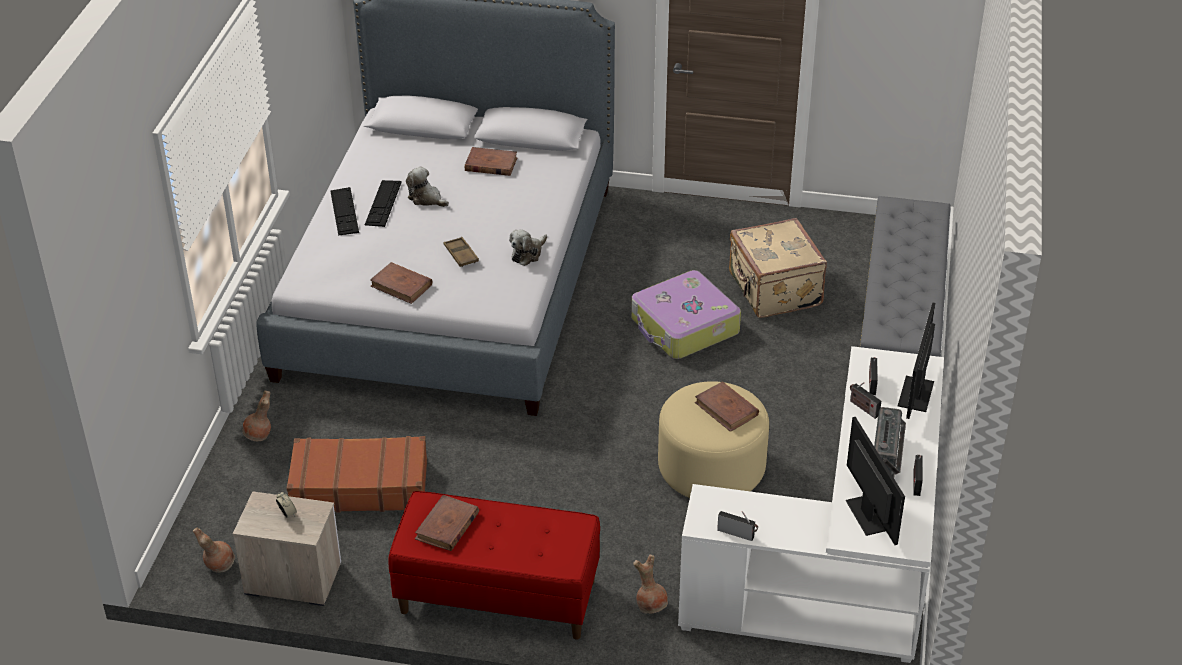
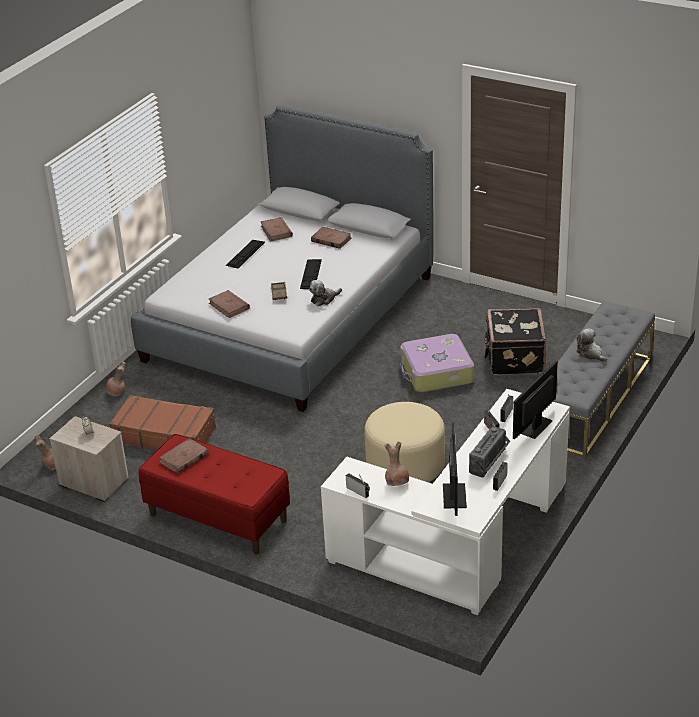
camera: 20 degrees right, 5 degrees down
keyboard [330,187,359,236] -> keyboard moved to [300,259,322,289]
plush toy [406,167,449,207] -> plush toy moved to [576,328,607,362]
brown vase [633,555,668,614] -> brown vase moved to [384,441,409,486]
brown book [695,381,759,432] -> brown book moved to [261,217,293,242]
beige suitcase [729,218,827,318] -> black suitcase [484,308,546,376]

